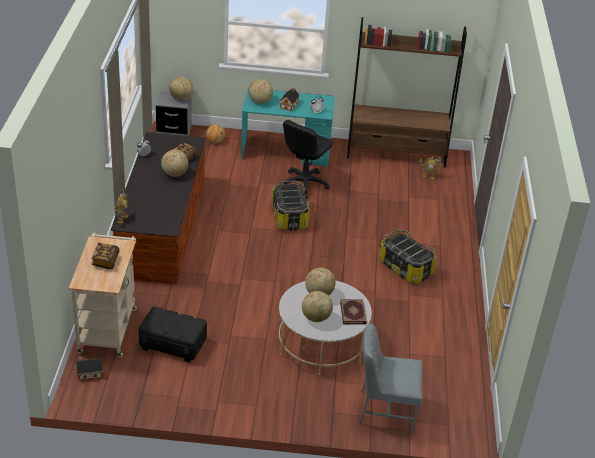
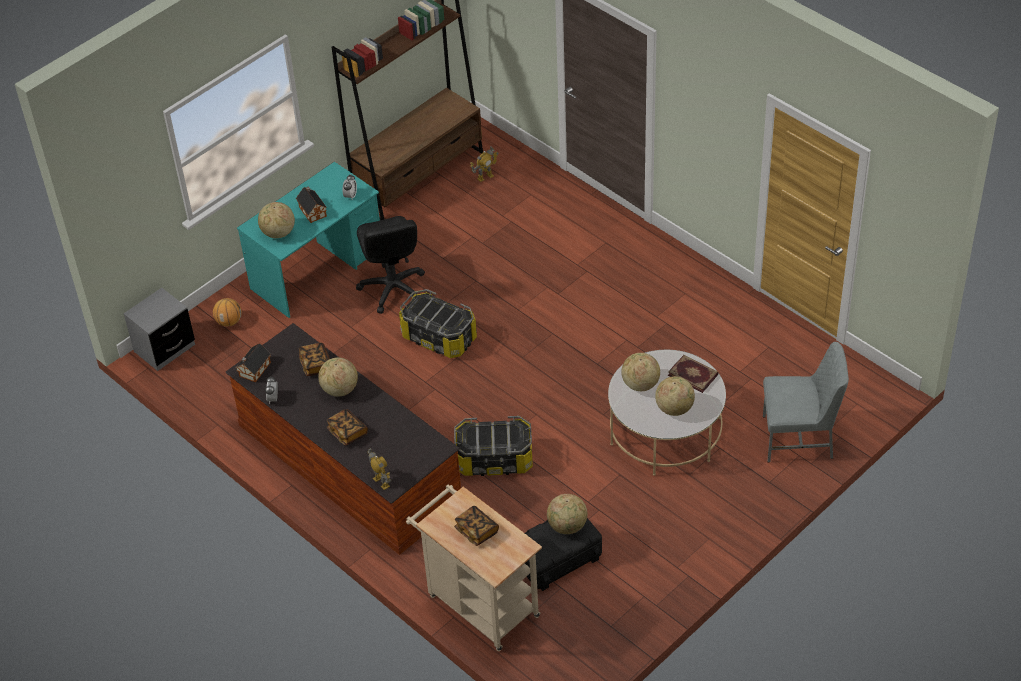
camera: 45 degrees left, 10 degrees up
toy house [76,357,103,380] -> toy house moved to [236,344,271,382]
globe [169,77,193,100] -> globe moved to [547,494,587,534]
grey chair [359,323,422,432] -> grey chair turned 135 degrees counterclockwise [763,342,849,462]
storage box [380,230,436,283] -> storage box moved to [454,416,533,476]
none -> book [327,409,368,446]

